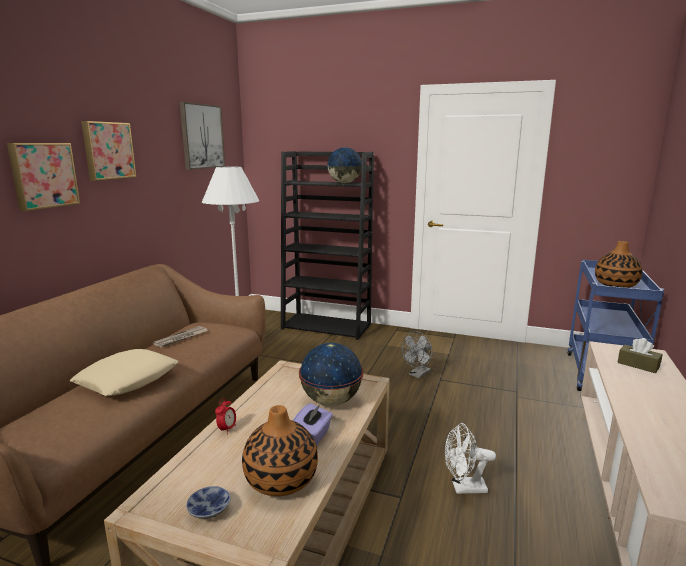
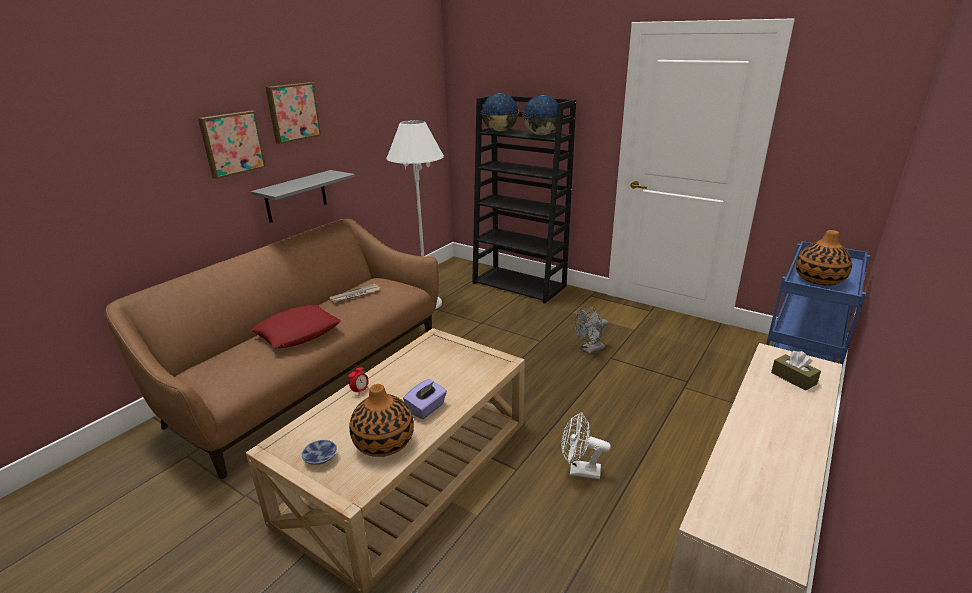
camera: 15 degrees right, 10 degrees up
beige pillow [70,349,178,396] -> red pillow [251,305,341,348]
picture [180,102,225,170] -> none
globe [299,343,363,406] -> globe moved to [481,93,519,132]
none -> grey shelf [251,170,355,223]

